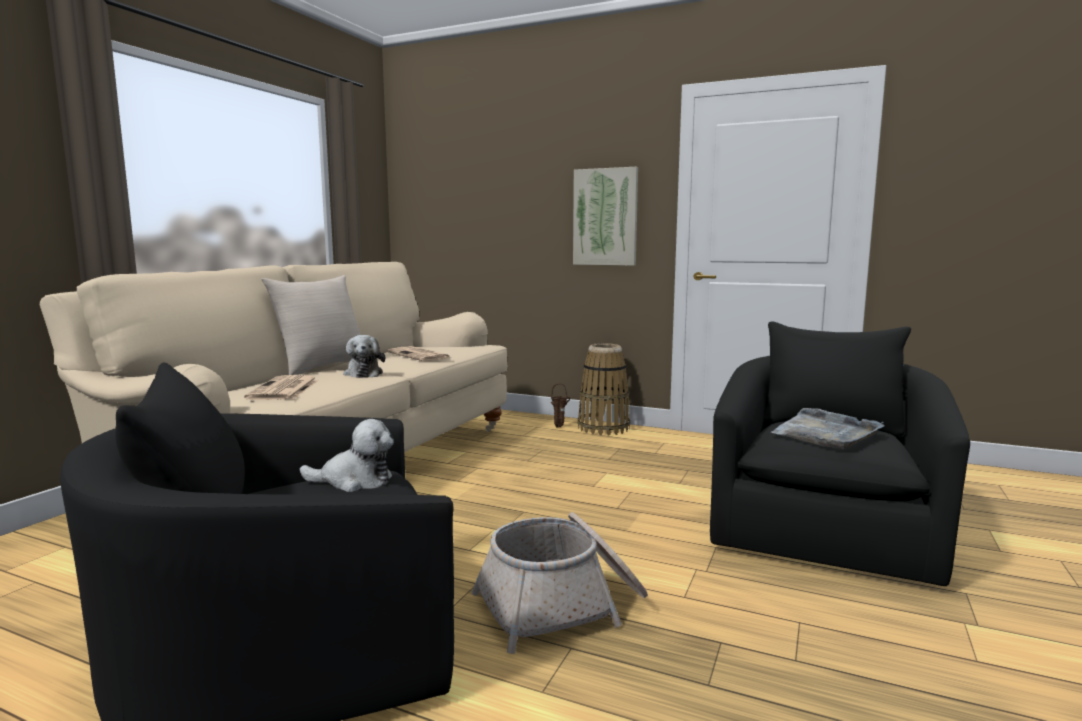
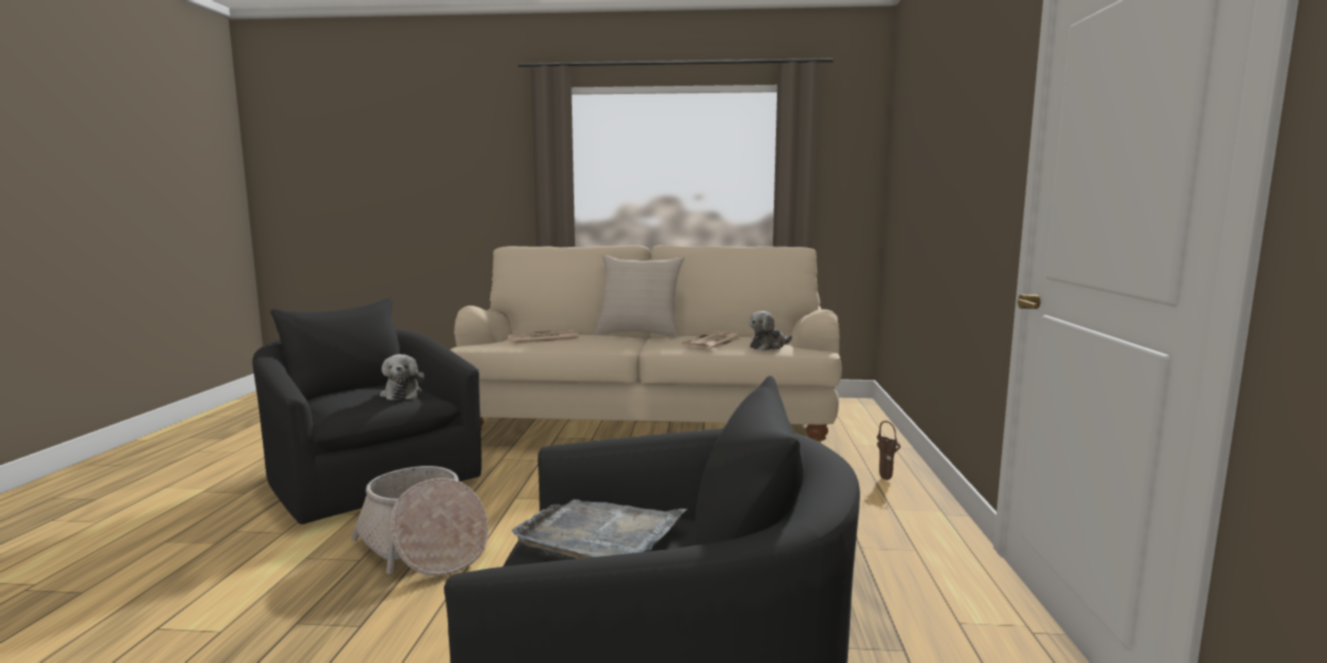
camera: 70 degrees right, 0 degrees up
plush toy [343,335,385,378] -> plush toy moved to [749,311,792,351]
picture [573,167,638,266] -> none
basket [578,343,630,436] -> none

